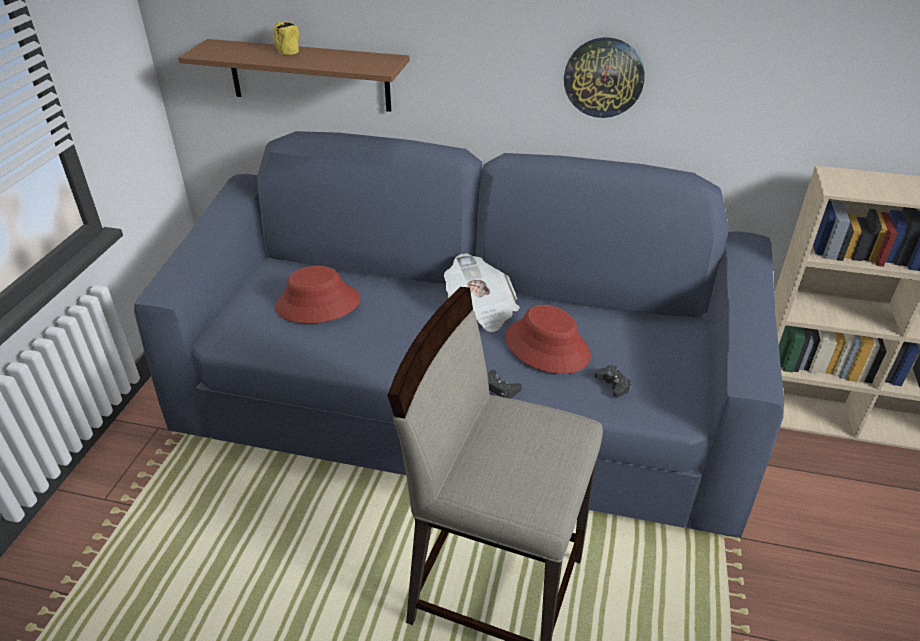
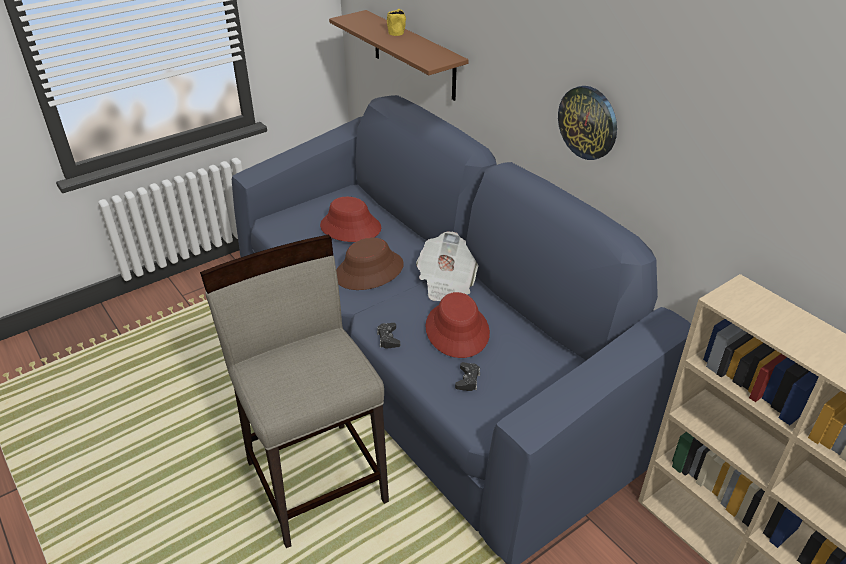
camera: 40 degrees right, 0 degrees up
none -> brown hat [336,238,404,290]

